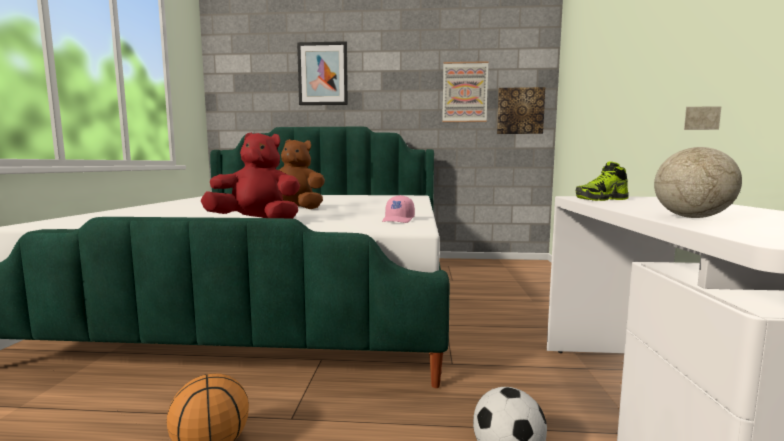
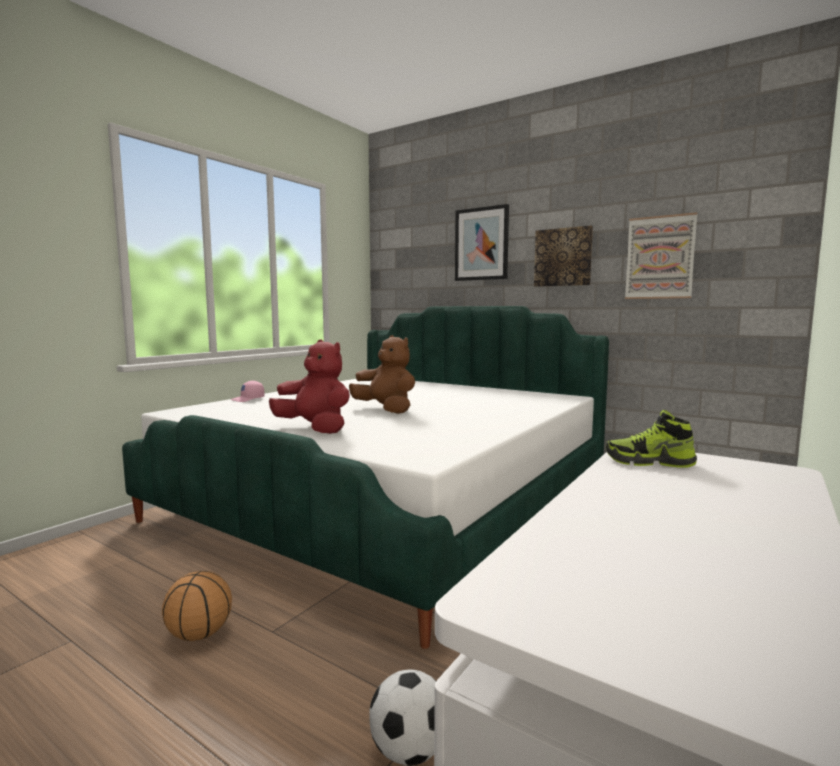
camera: 30 degrees right, 0 degrees up
pink cap [382,195,415,223] -> pink cap moved to [230,380,264,402]
picture [497,87,545,134] -> picture moved to [534,226,593,287]
globe [654,106,742,218] -> none

